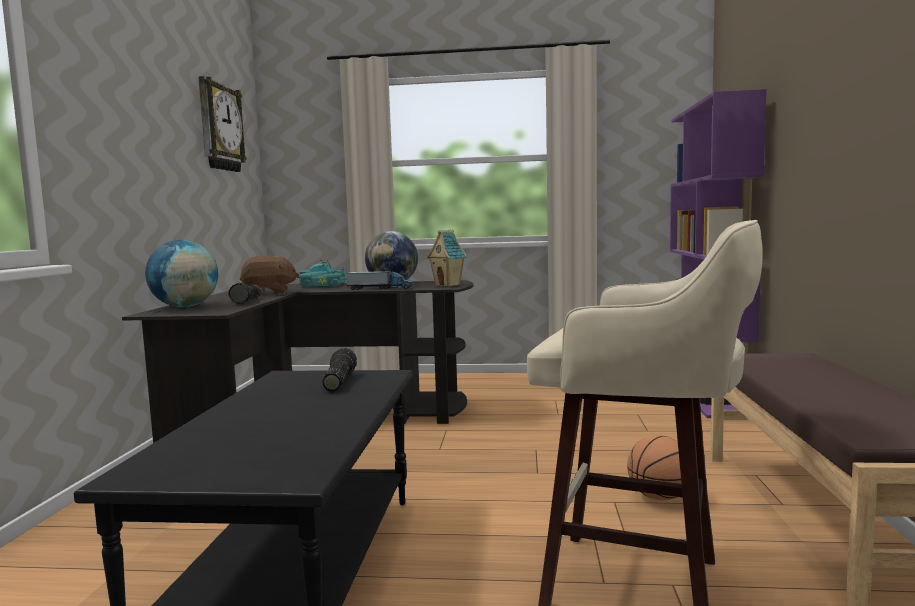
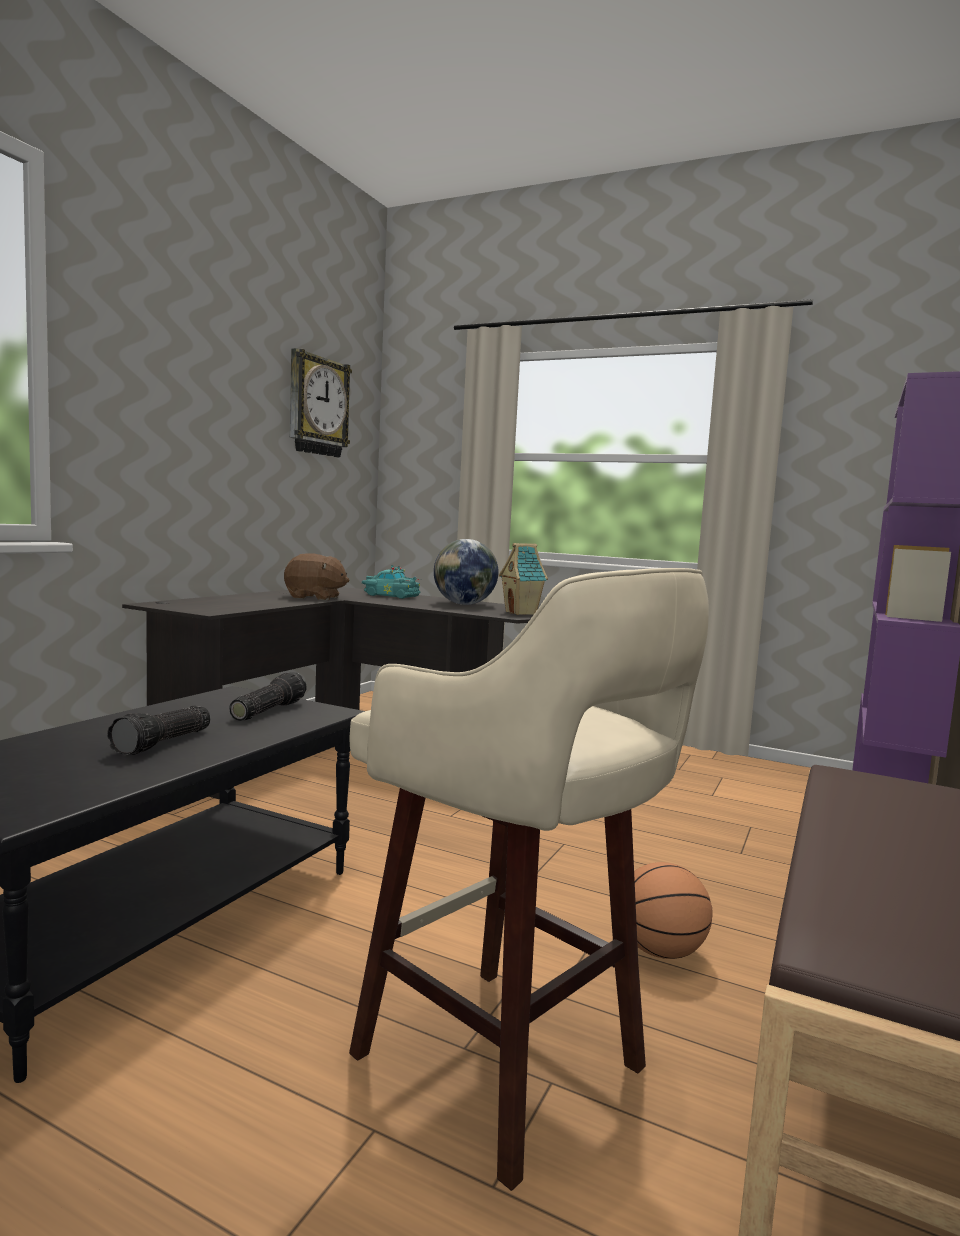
camera: 20 degrees right, 0 degrees up
globe [145,240,218,307] -> none
flashlight [228,283,262,304] -> flashlight moved to [107,706,211,755]
toy truck [346,271,413,290] -> none

